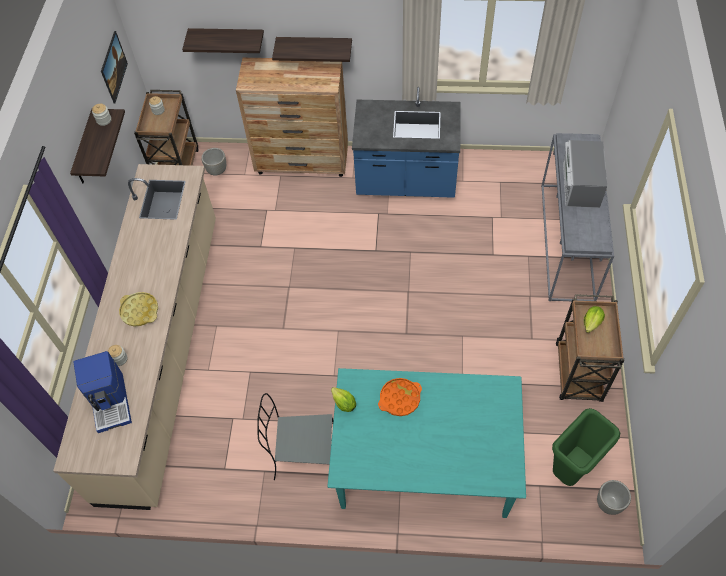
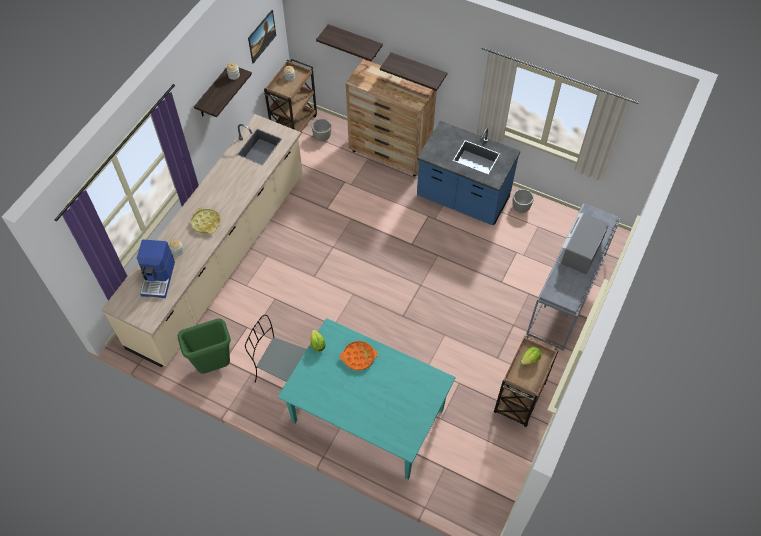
camera: 20 degrees right, 0 degrees up
green trash can [552,408,620,486] -> green trash can moved to [178,318,231,374]
grey planter [597,480,631,515] -> grey planter moved to [512,189,534,213]

